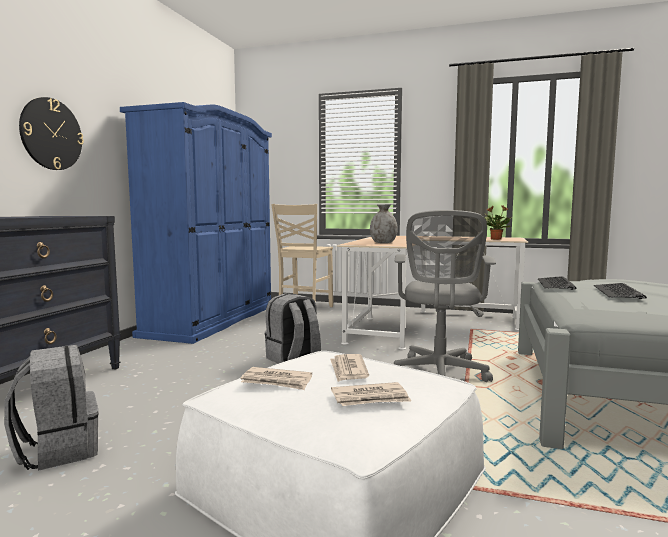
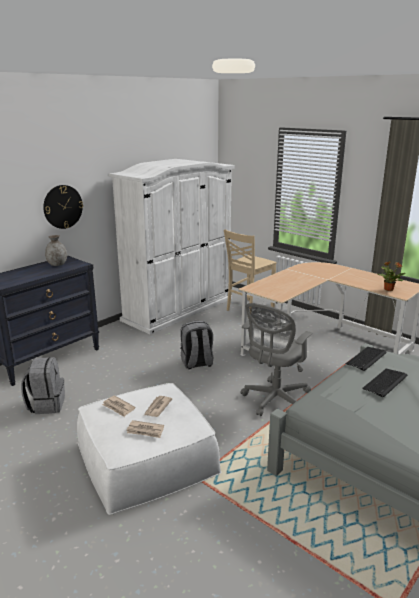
camera: 25 degrees right, 15 degrees up
blue wardrobe [120,102,272,344] -> white wardrobe [109,159,235,334]
grey vase [370,204,398,243] -> grey vase moved to [45,235,67,266]

